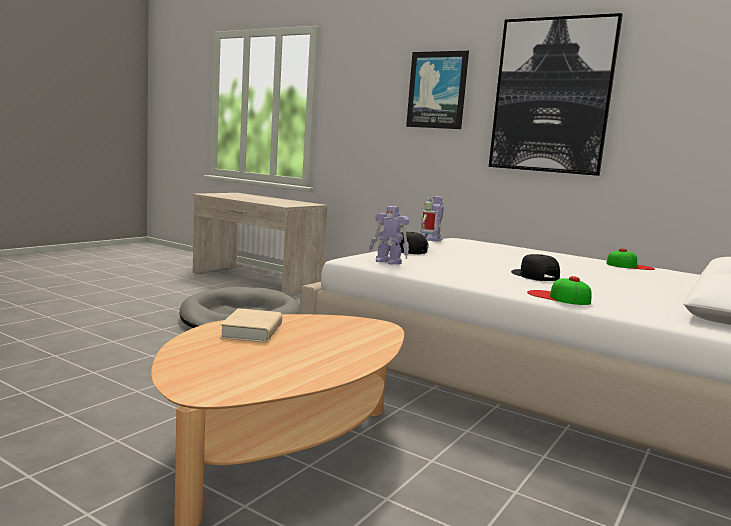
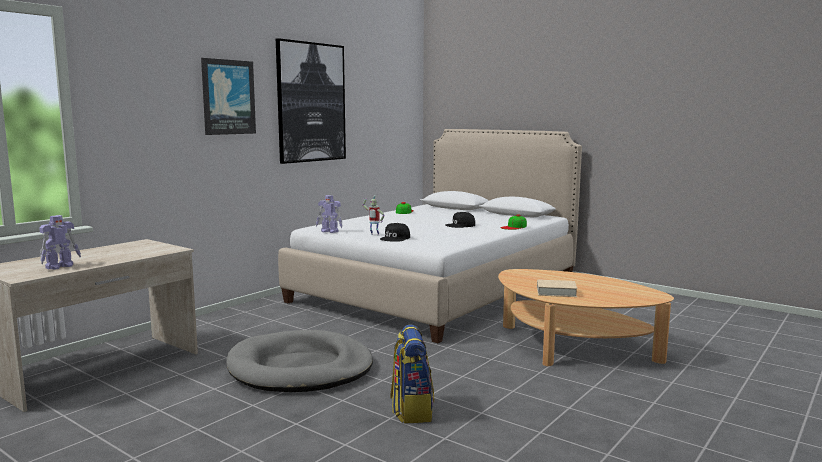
camera: 85 degrees left, 0 degrees up
toy robot [369,206,409,265] -> toy robot moved to [39,215,81,270]
none -> backpack [390,325,434,423]

